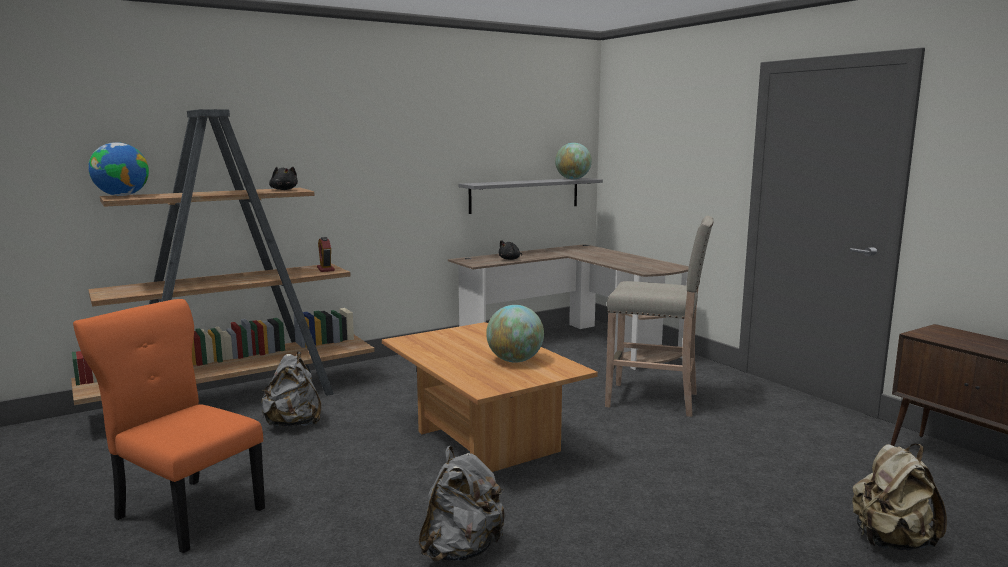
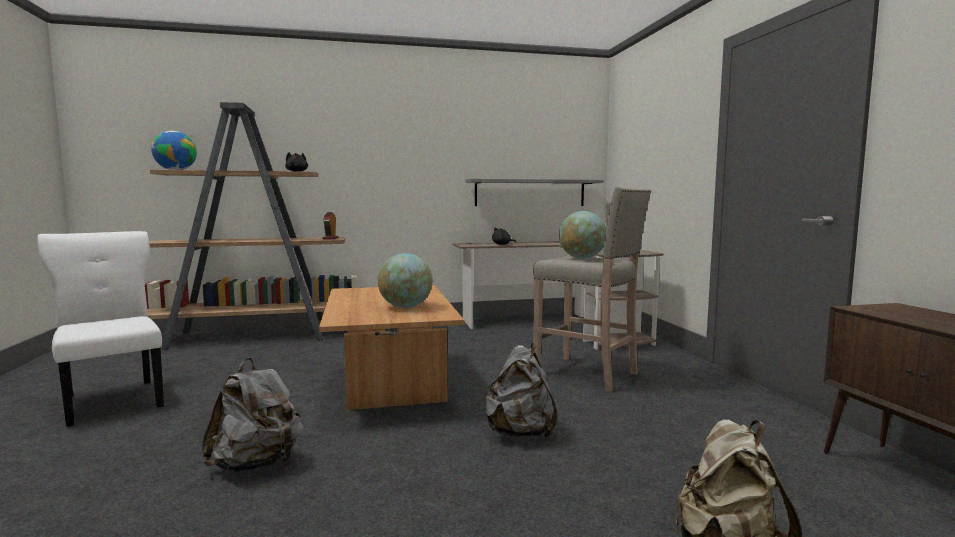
camera: 20 degrees right, 5 degrees down
orange chair [73,299,265,553] -> white chair [37,231,164,427]
grey backpack [261,352,321,427] -> grey backpack moved to [484,343,557,439]
globe [555,143,592,179] -> globe moved to [559,211,606,259]

